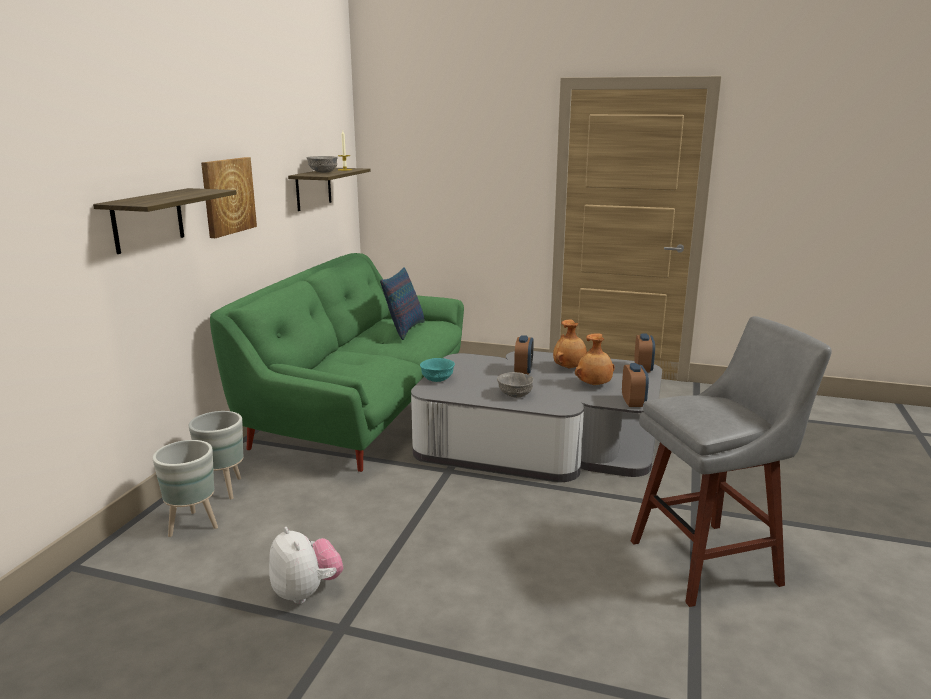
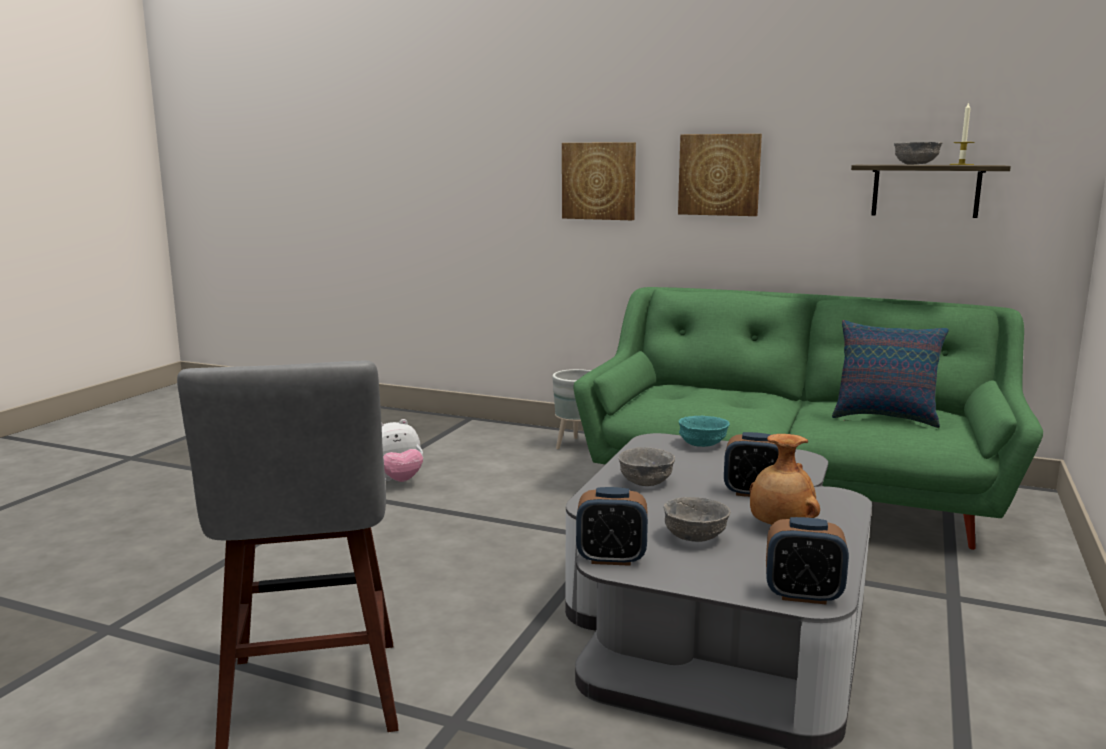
camera: 95 degrees right, 5 degrees down
shelf [93,188,237,254] -> picture [562,142,636,220]
grey planter [152,440,218,537] -> none
brown vase [575,333,615,385] -> grey bowl [664,497,731,542]

